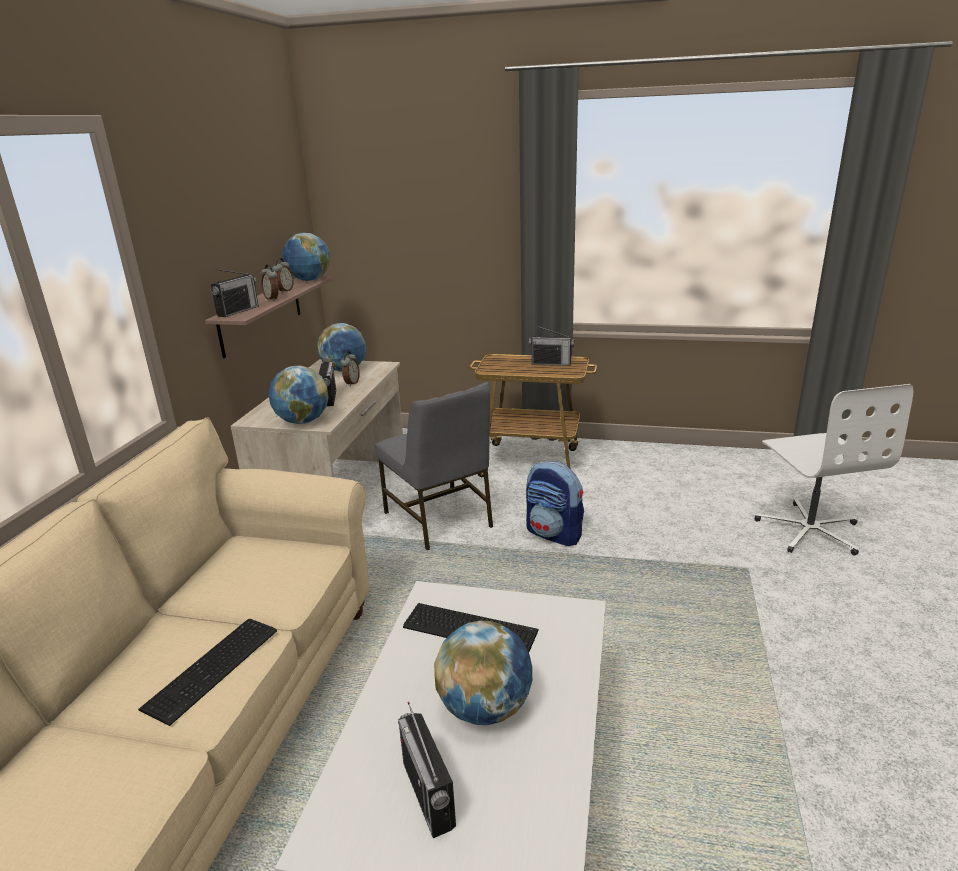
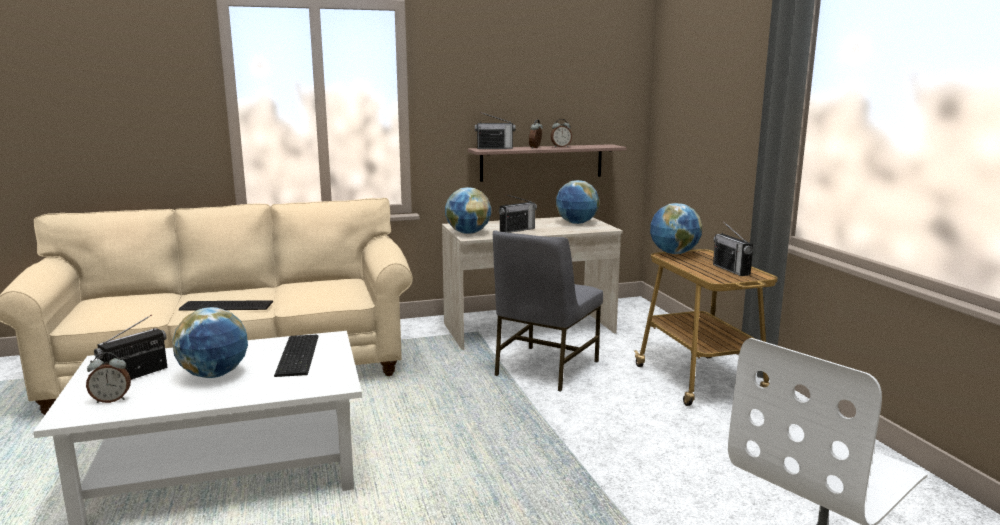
camera: 60 degrees right, 10 degrees down
globe [282,233,330,281] -> globe moved to [650,203,702,254]
alarm clock [340,351,360,387] -> alarm clock moved to [86,352,131,403]
backpack [526,461,584,546] -> none

